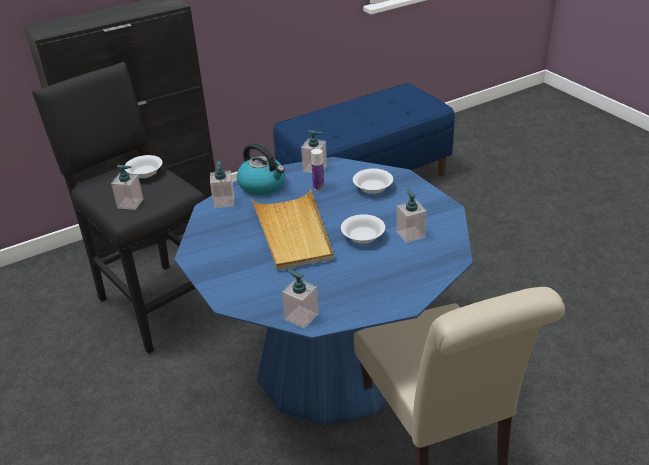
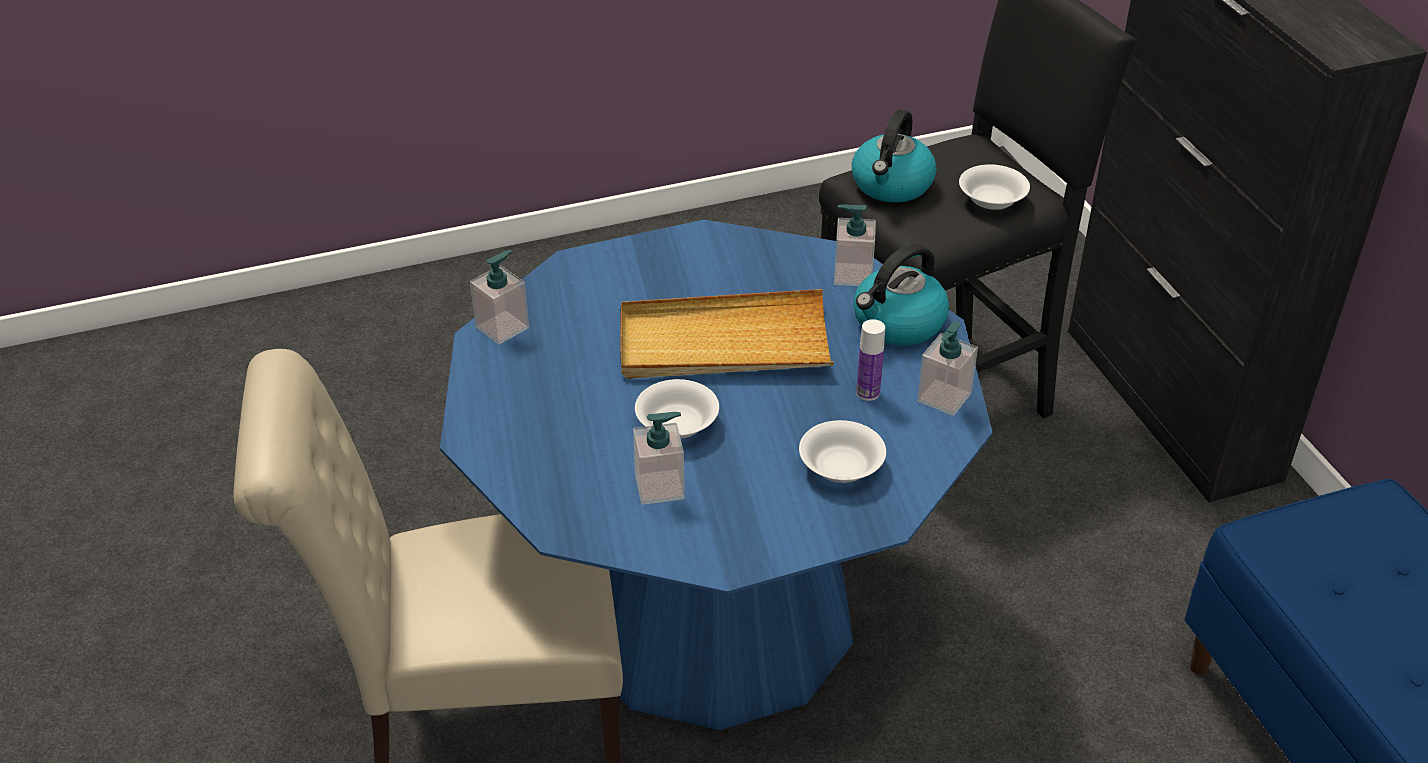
camera: 100 degrees right, 5 degrees up
soap dispenser [111,165,143,210] -> kettle [852,109,936,203]

